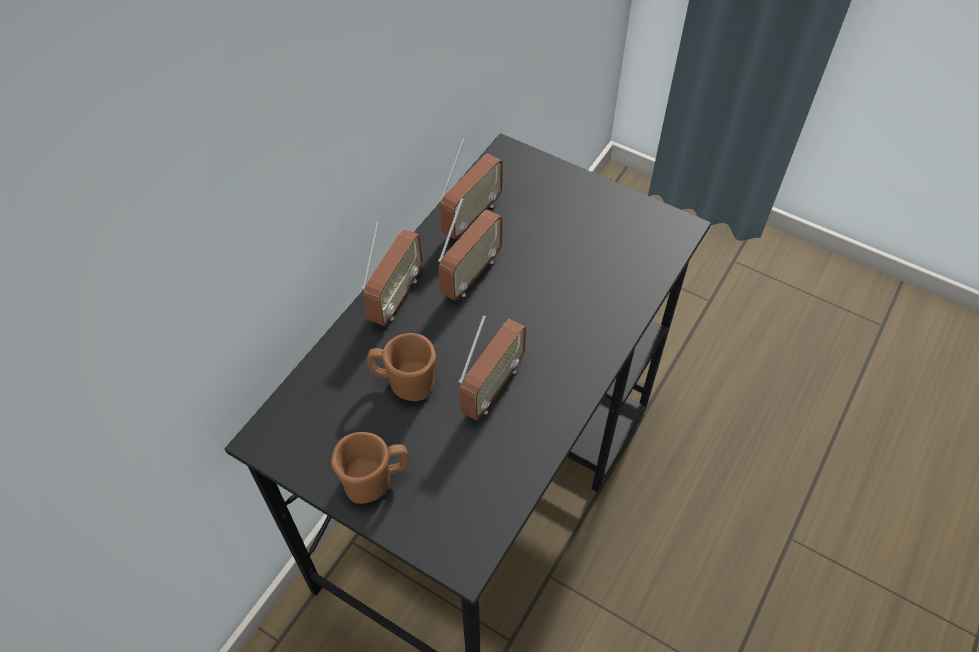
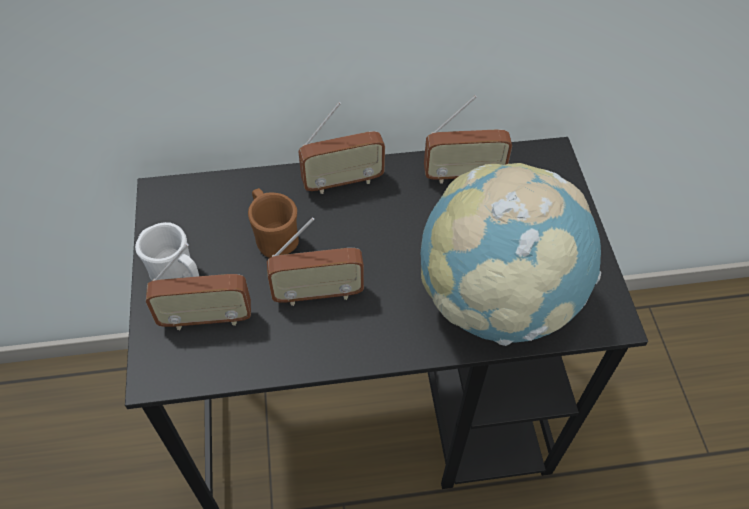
camera: 50 degrees right, 0 degrees up
brown mug [331,432,408,504] -> white mug [135,222,199,281]
radio [438,199,503,301] -> radio moved to [146,243,251,330]
none -> globe [421,163,601,346]

